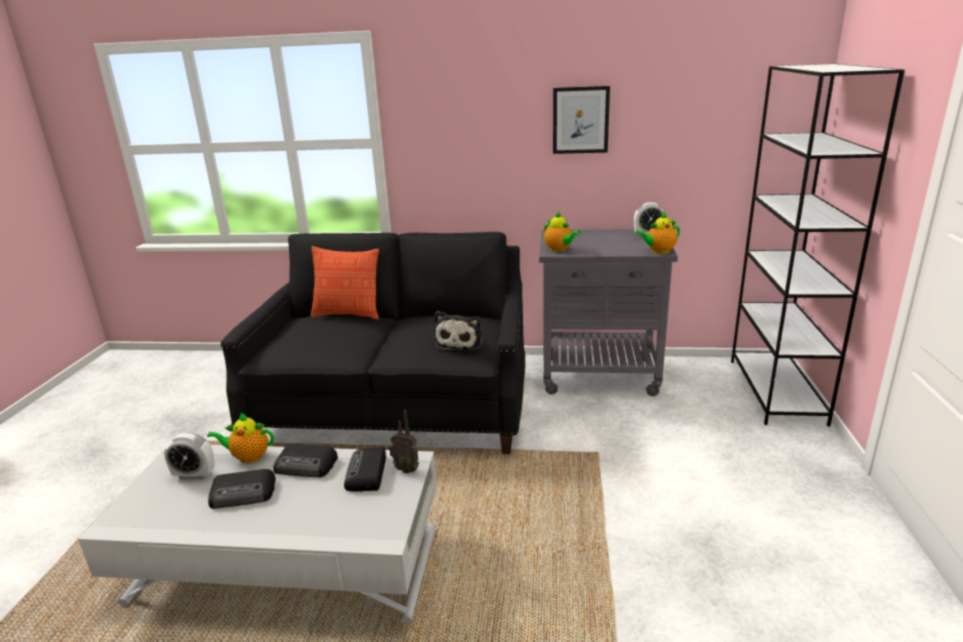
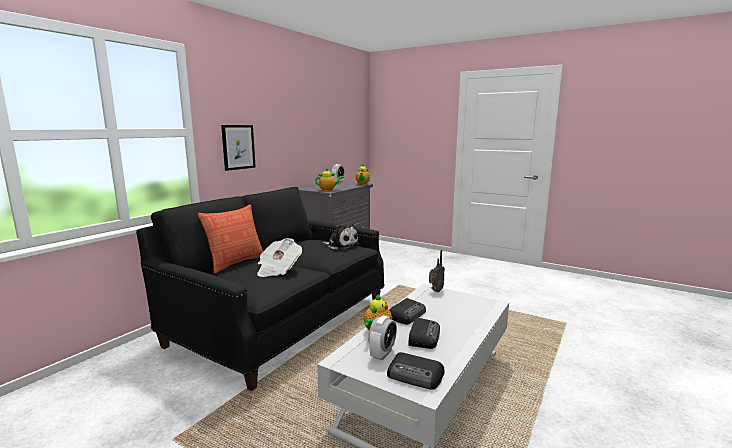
camera: 65 degrees left, 10 degrees down
radio [344,447,386,492] -> radio moved to [387,352,444,390]
picture [553,86,610,154] -> picture moved to [221,125,256,171]
white bookcase [731,64,905,426] -> none
none -> newspaper [257,238,302,277]

